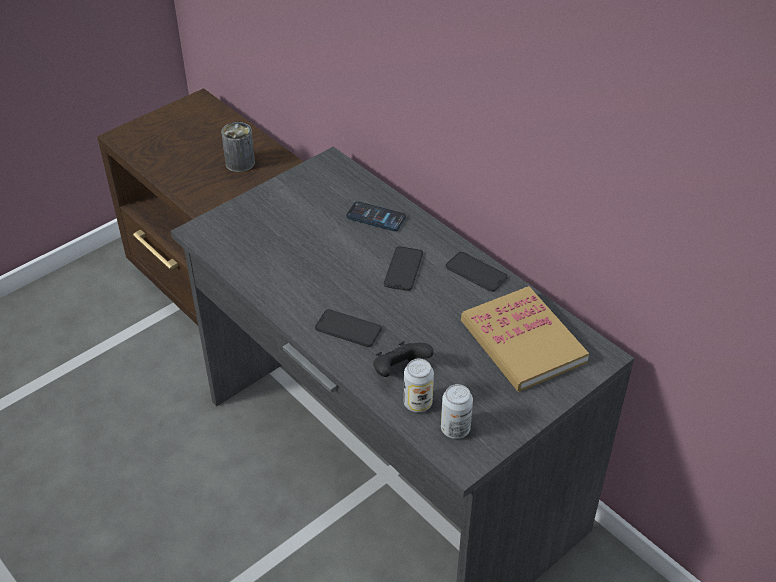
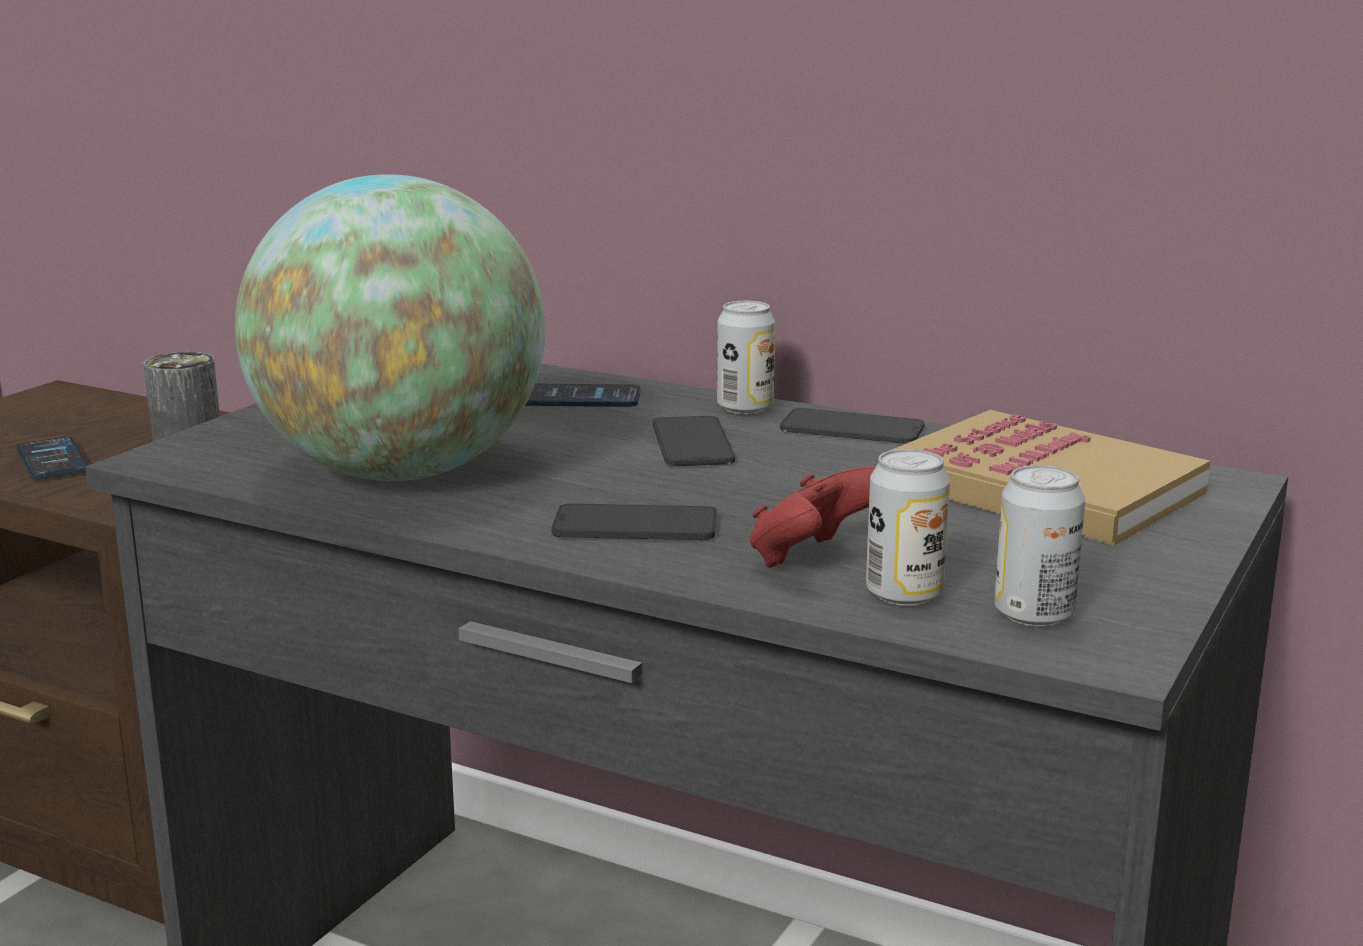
camera: 20 degrees left, 25 degrees down
black game controller [373,341,433,377] -> red game controller [750,466,876,567]
none -> phone [16,437,89,480]
none -> globe [235,174,545,481]
none -> can [717,301,775,414]

